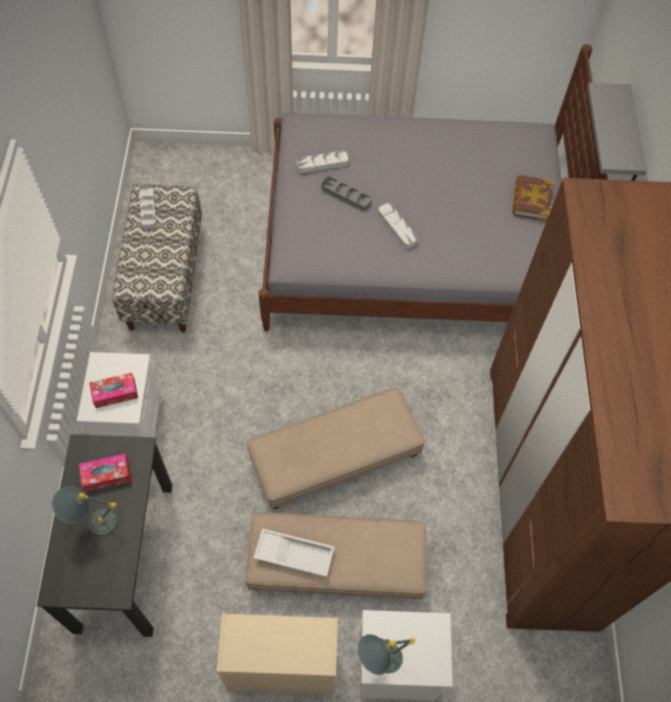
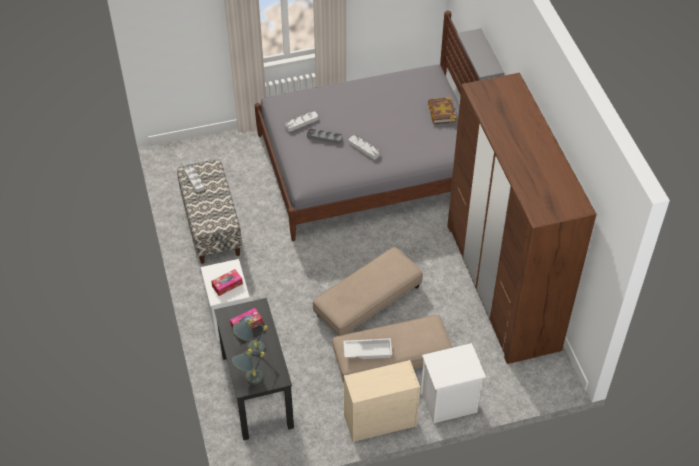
camera: 15 degrees left, 10 degrees down
grey table lamp [358,634,415,675] -> grey table lamp moved to [232,349,265,384]

